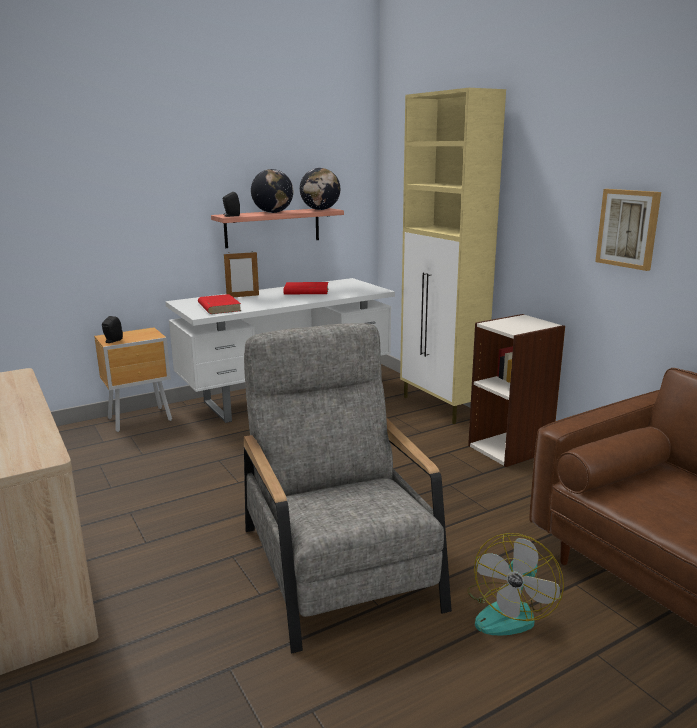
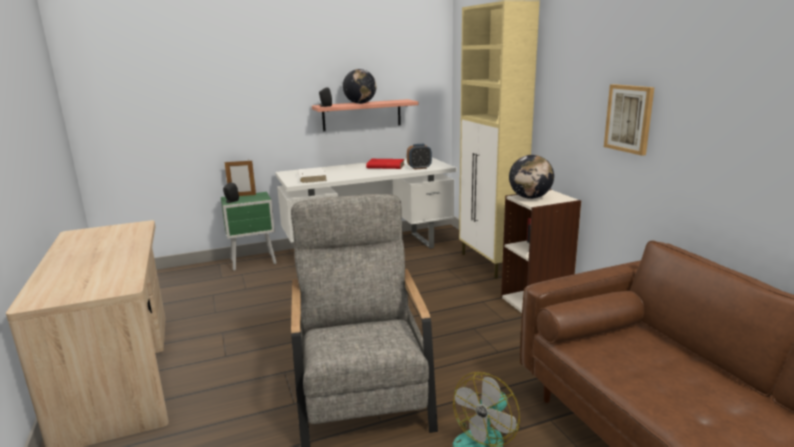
camera: 10 degrees right, 0 degrees up
brown nightstand [94,327,172,432] -> green nightstand [221,192,277,271]
red book [198,294,241,314] -> white book [298,167,327,183]
picture frame [224,252,259,297] -> picture frame moved to [224,161,256,196]
globe [300,168,340,210] -> globe moved to [509,155,554,199]
none -> alarm clock [407,144,432,170]

